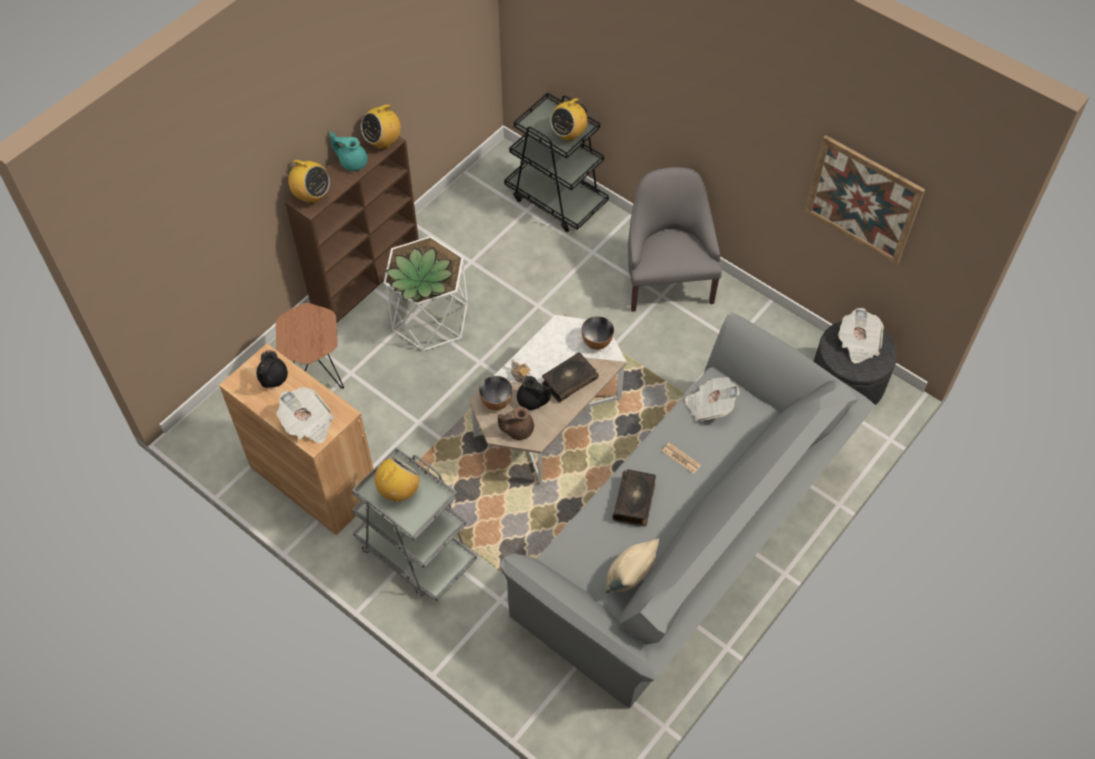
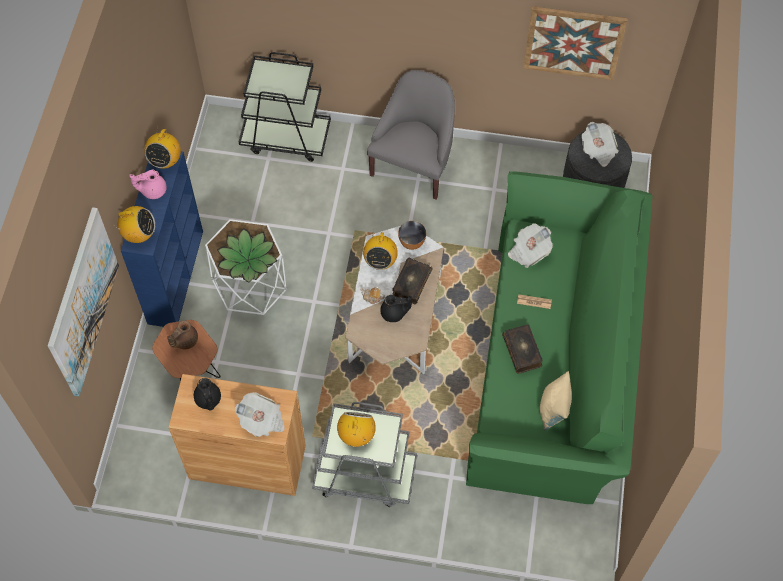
camera: 30 degrees left, 5 degrees up
brown bookcase [285,136,419,322] -> blue bookcase [121,151,203,327]
turquoise teapot [329,132,368,171] -> pink teapot [129,170,167,199]
bowl [479,376,513,410] -> none
brown teapot [498,406,534,440] -> brown teapot moved to [167,321,198,349]
grey sofa [499,312,876,708] -> green sofa [466,171,652,504]
radio [550,97,588,141] -> radio moved to [363,229,398,270]
grey armchair [628,167,722,312] -> grey armchair turned 60 degrees clockwise [367,70,455,200]
none -> picture [48,207,119,397]

